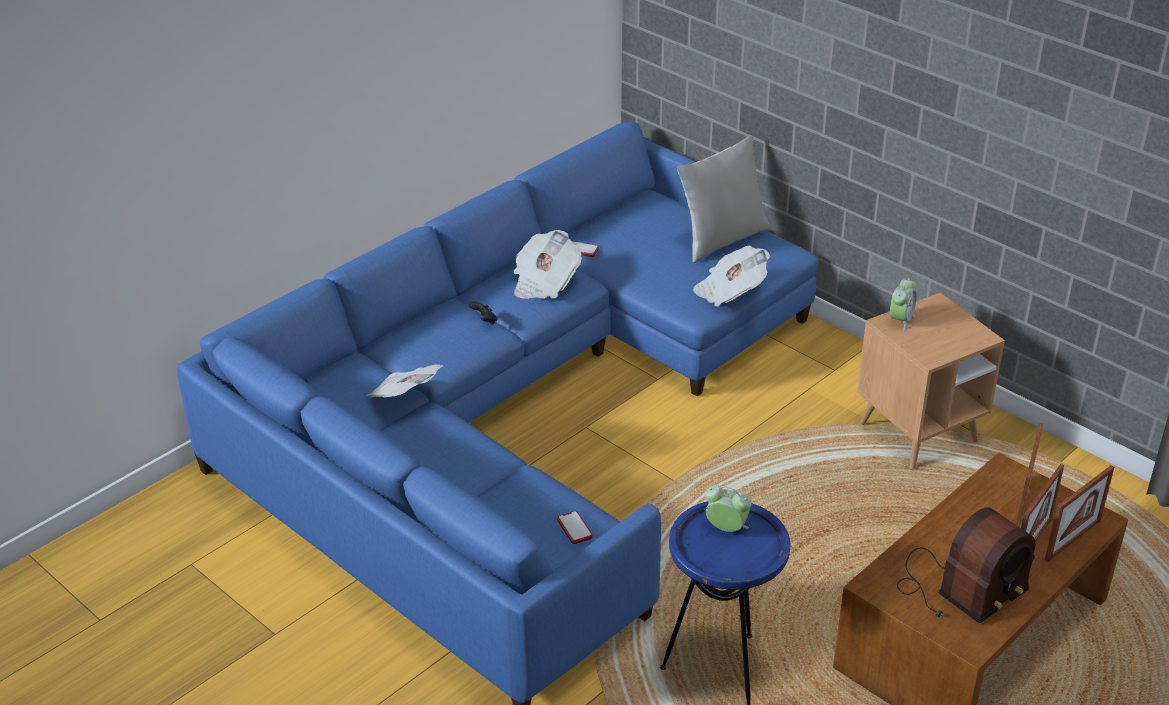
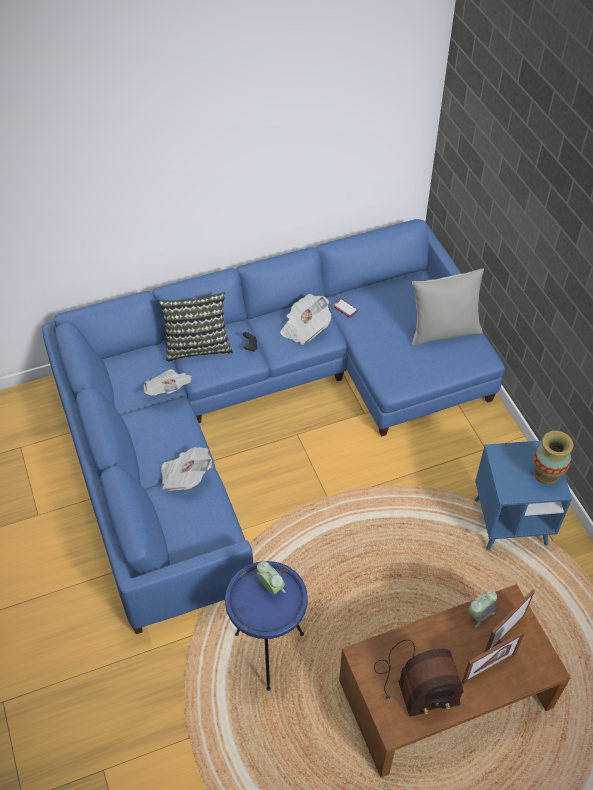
camera: 25 degrees right, 15 degrees up
phone [557,511,593,544] -> none
newspaper [693,246,770,306] -> newspaper moved to [161,447,212,491]
brown side table [857,293,1005,469] -> blue side table [475,440,572,550]
alarm clock [890,278,917,332] -> alarm clock moved to [468,590,497,627]
picture frame [1045,465,1114,562] -> none
none -> pillow [159,292,233,362]
none -> vase [533,431,573,485]

